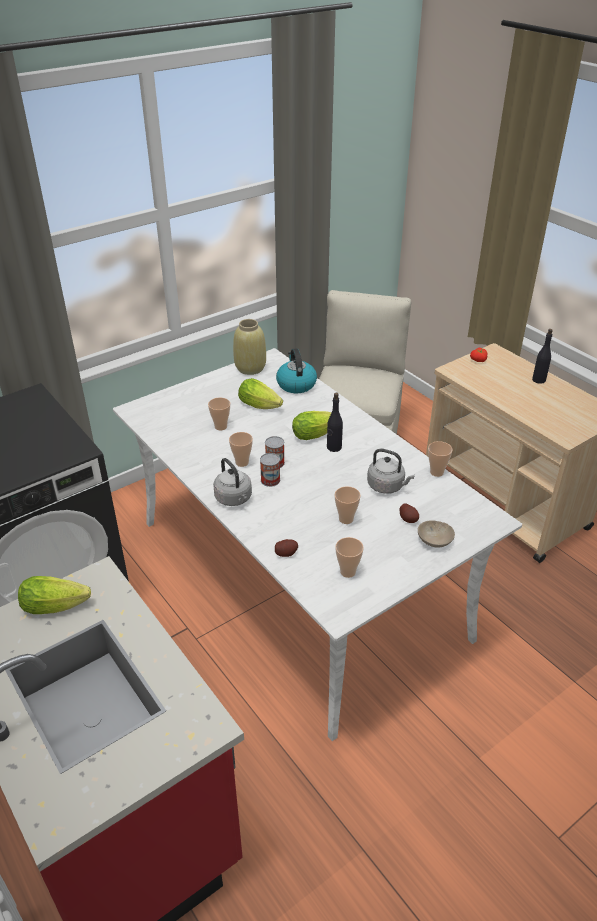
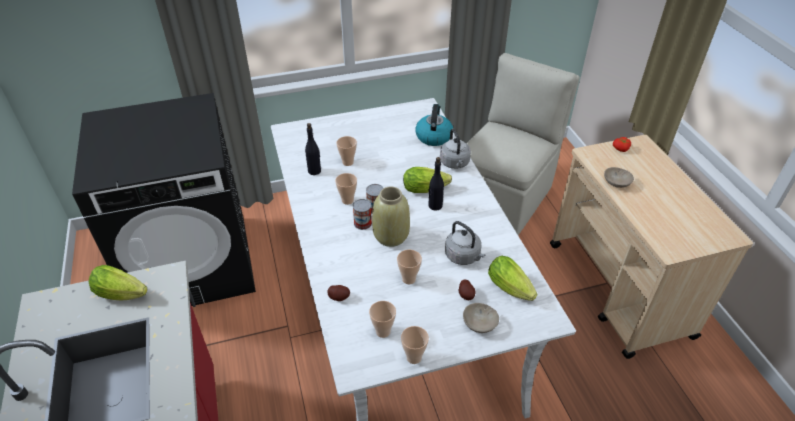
camera: 20 degrees right, 5 degrees up
grey kettle [213,458,252,506] -> grey kettle moved to [440,129,471,169]
beige vase [233,319,266,375] -> beige vase moved to [372,186,410,247]
lettuce [238,378,283,409] -> lettuce moved to [488,256,538,301]
cup [428,441,453,477] -> cup moved to [401,326,429,364]
black bottle [532,329,553,384] -> black bottle moved to [305,123,321,175]
none -> beige bowl [604,167,634,188]

